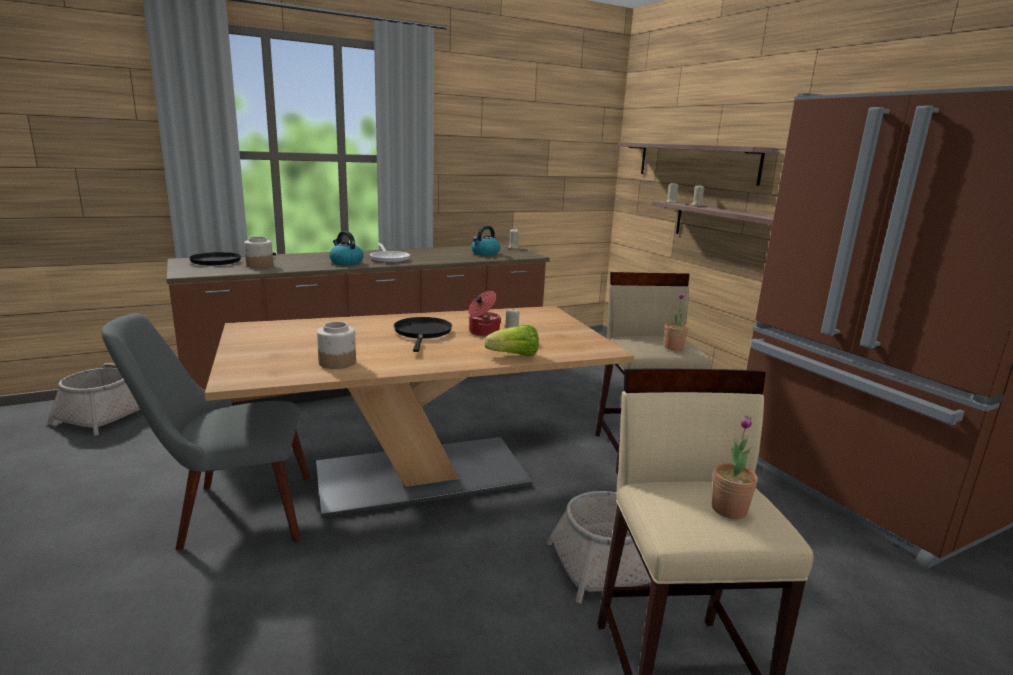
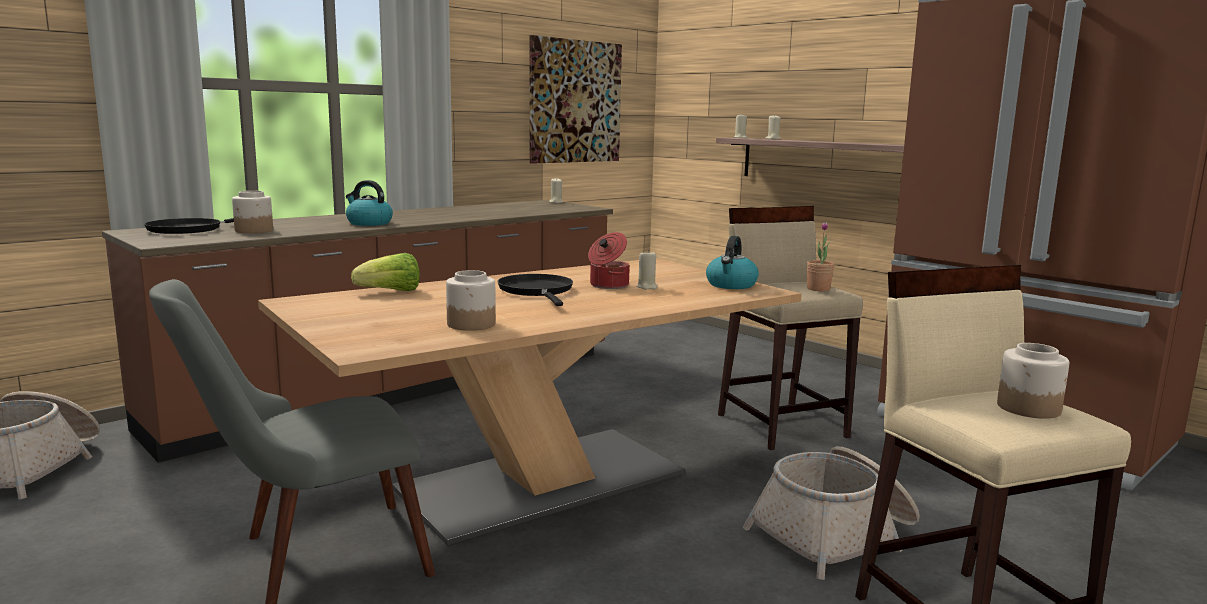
camera: 15 degrees left, 5 degrees down
frying pan [370,243,410,263] -> none
kettle [471,226,500,256] -> kettle moved to [706,236,759,289]
lettuce [484,325,539,356] -> lettuce moved to [351,253,420,291]
shelf [618,142,777,186] -> none
potted plant [712,415,758,519] -> jar [997,343,1069,419]
none -> picture [529,35,622,164]

